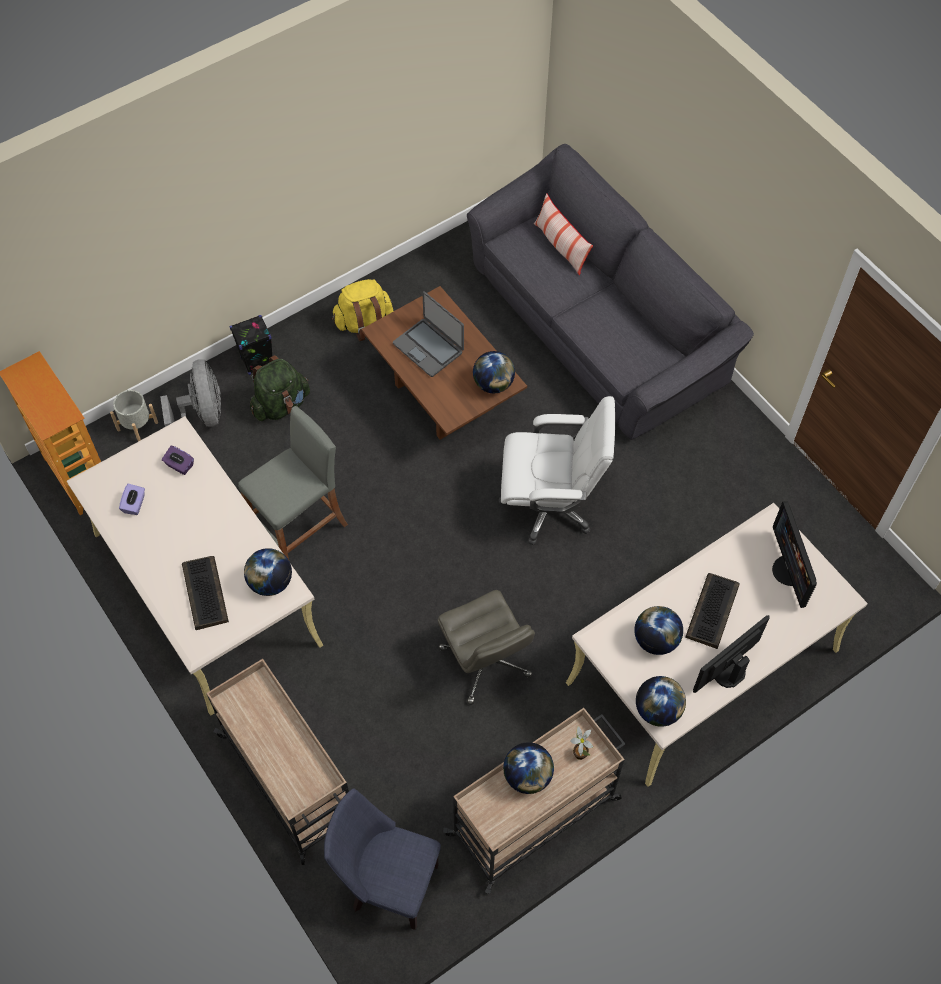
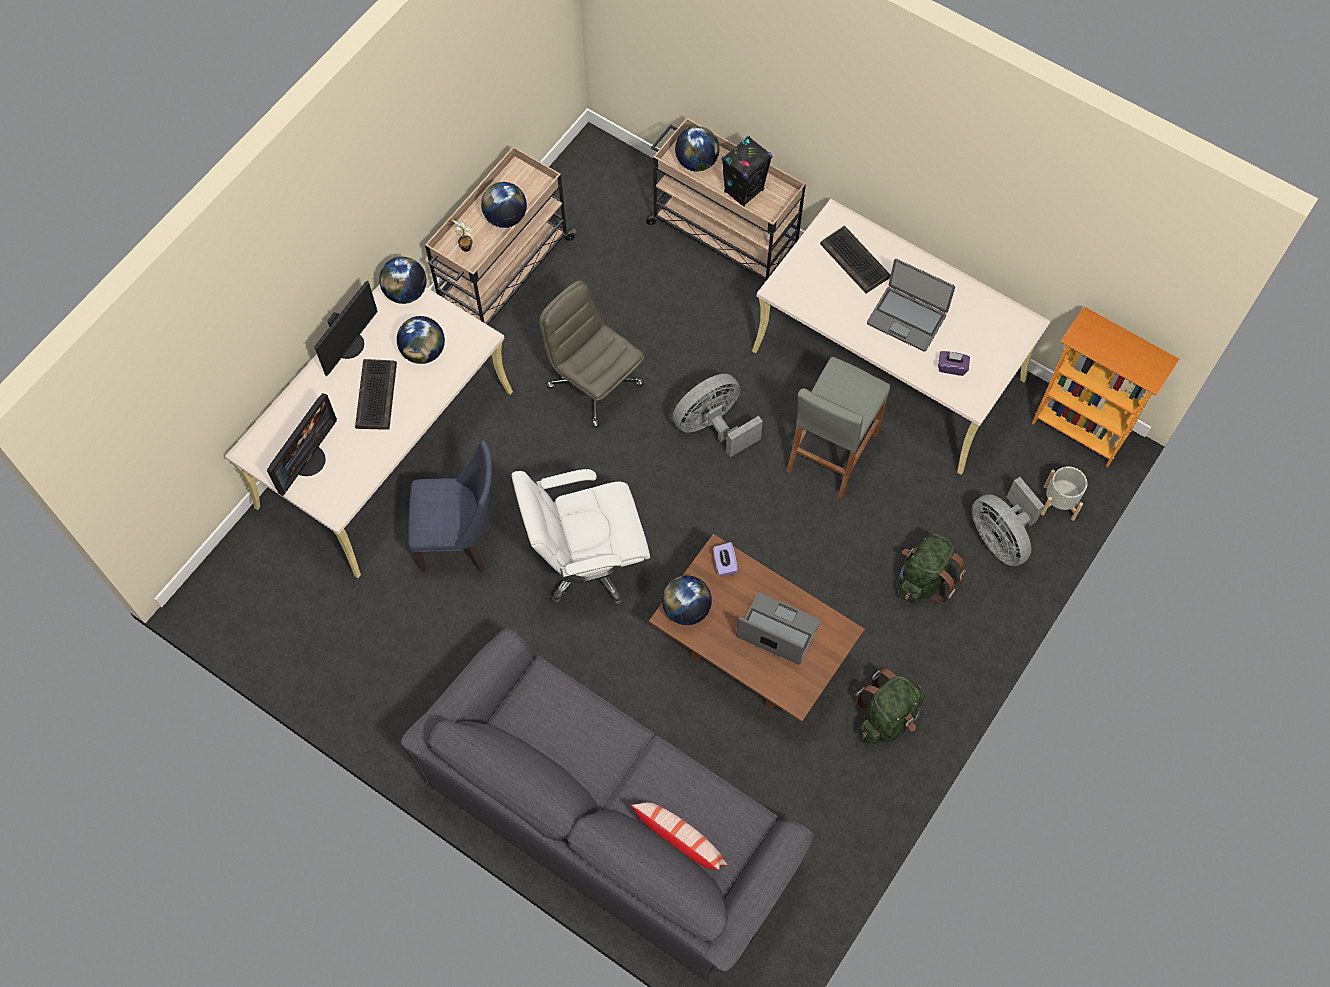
camera: 160 degrees right, 5 degrees up
purple tissue box [119,483,145,515] -> purple tissue box moved to [713,542,738,576]
black speaker [230,315,272,375] -> black speaker moved to [722,136,772,206]
globe [244,548,292,596] -> globe moved to [675,126,719,172]
blue chair [324,788,441,930] -> blue chair moved to [408,440,492,573]
yellow backpack [332,279,393,341] -> green backpack [855,668,925,746]
monitor [772,502,817,608] -> monitor turned 60 degrees clockwise [267,393,337,496]
none -> grey fan [673,374,763,457]
none -> laptop [867,259,955,352]

